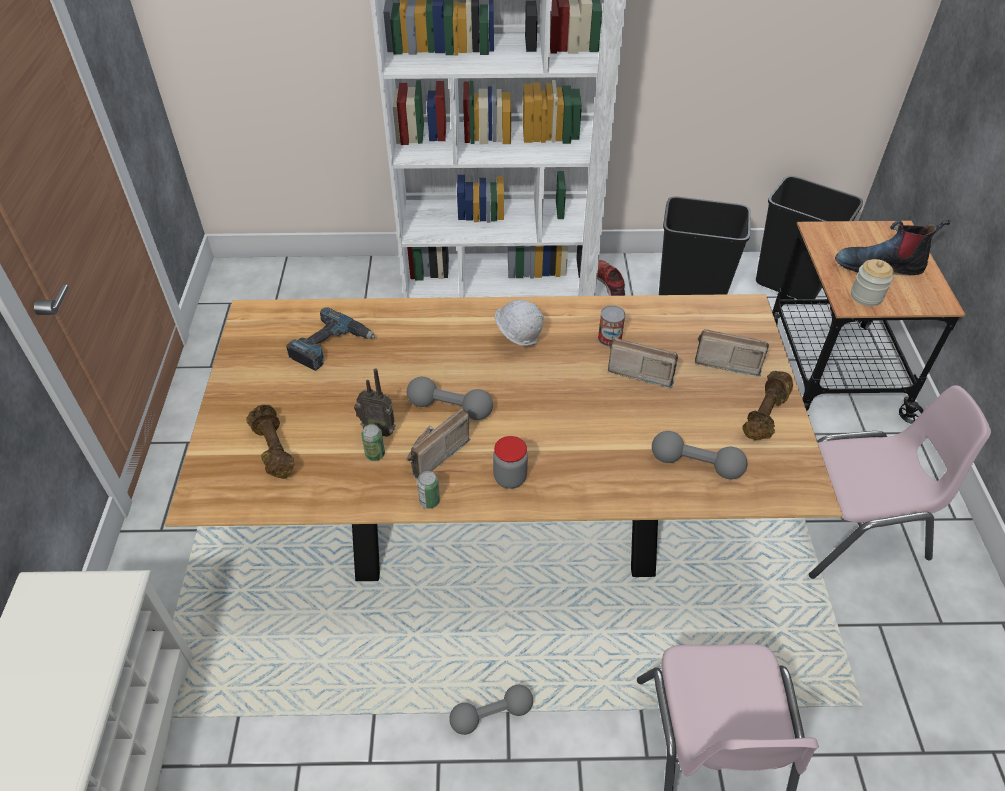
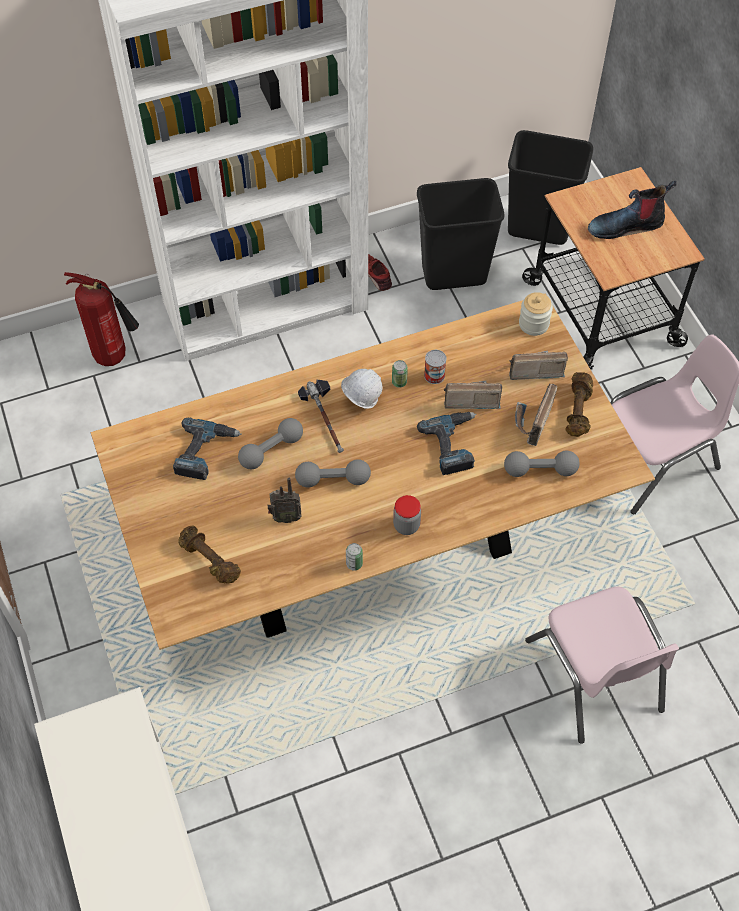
camera: 20 degrees left, 10 degrees up
can [361,424,385,461] -> can moved to [392,360,408,388]
radio [407,409,471,479] -> radio moved to [515,384,557,446]
grey dumbbell [449,685,533,735] -> grey dumbbell moved to [238,418,303,469]
jar [851,259,894,306] -> jar moved to [519,292,553,336]
none -> fire extinguisher [64,272,139,366]
none -> hammer [298,380,344,453]
none -> power drill [417,412,477,475]

